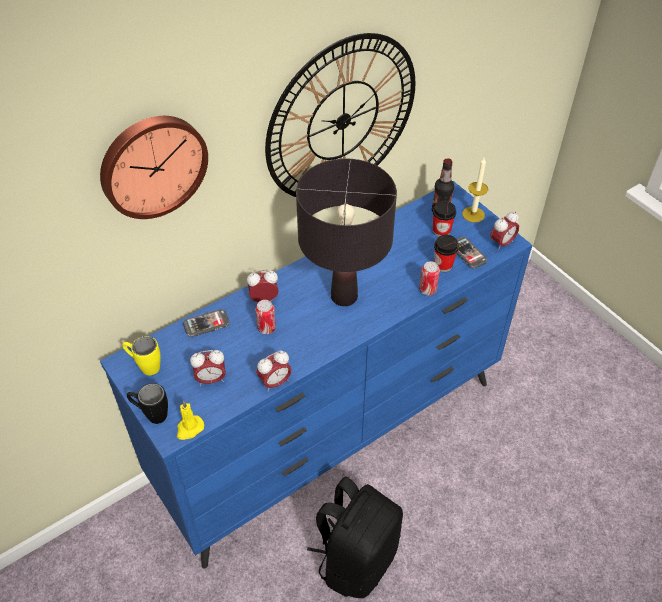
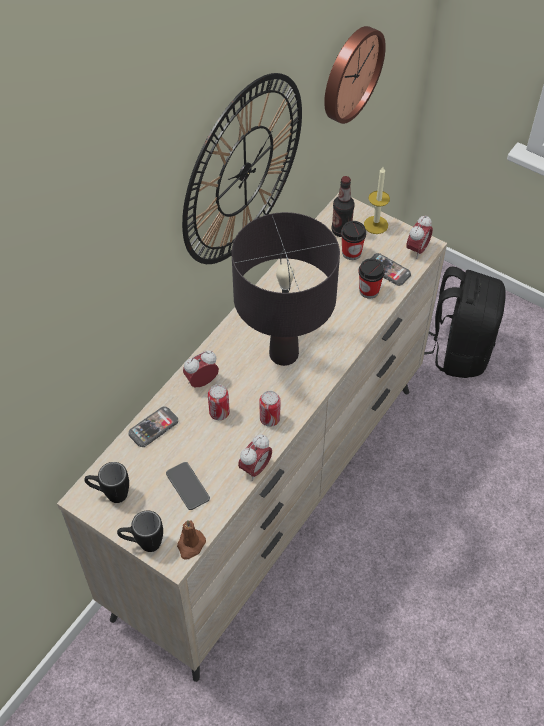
camera: 20 degrees left, 5 degrees up
wall clock [100,116,208,219] -> wall clock moved to [324,26,386,124]
blue dresser [100,181,532,569] -> beige dresser [57,193,447,682]
yellow mug [123,336,161,375] -> black mug [84,462,129,503]
yellow candle [177,401,204,440] -> brown candle [177,520,206,560]
alarm clock [190,350,226,386] -> phone [166,462,210,510]
black backpack [307,477,403,598] -> black backpack moved to [424,267,506,378]
can [419,261,440,295] -> can moved to [259,391,281,427]

